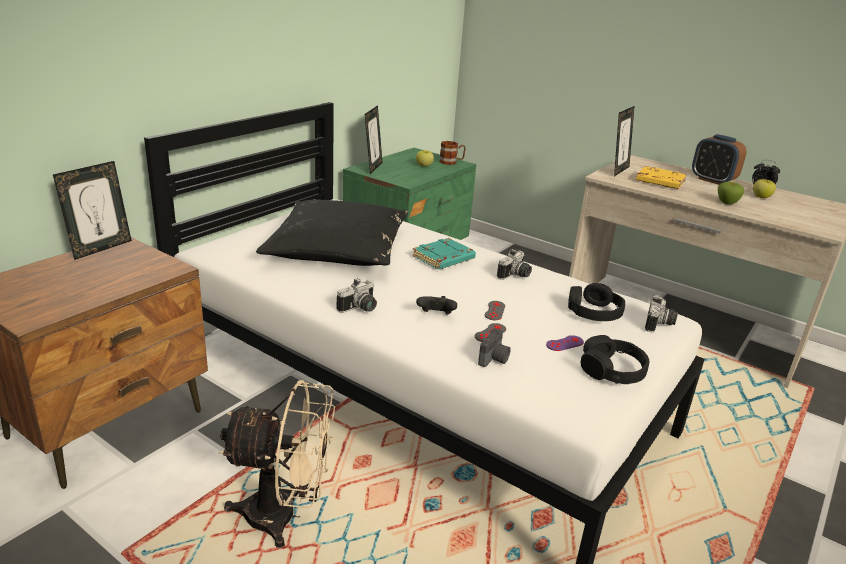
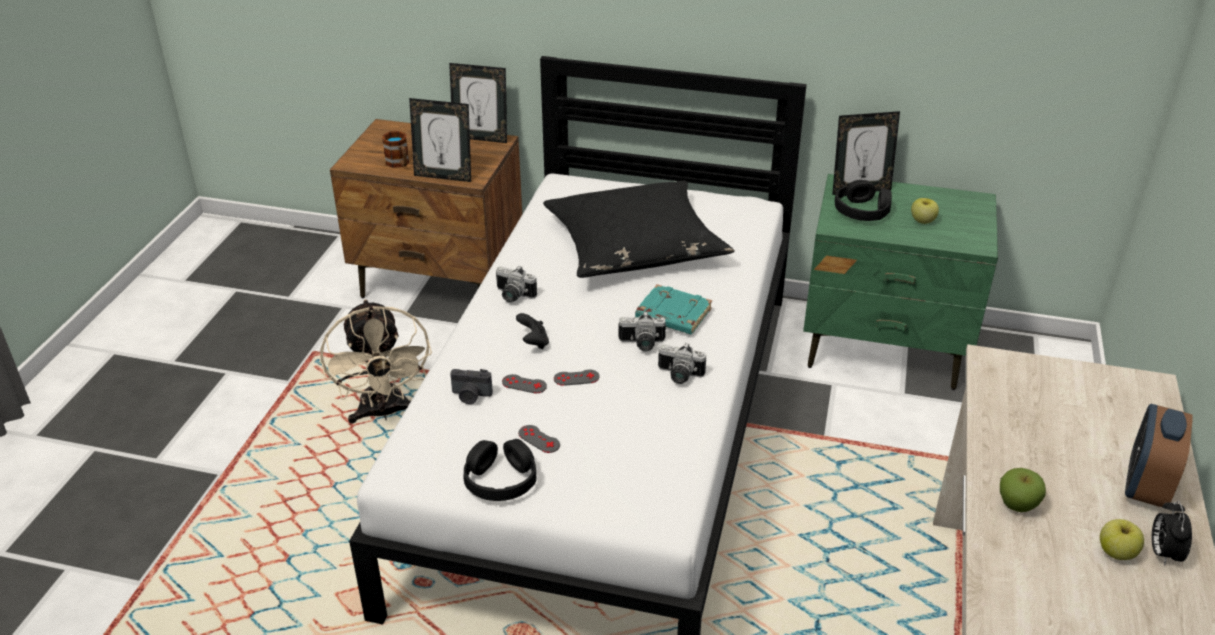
camera: 70 degrees right, 10 degrees up
mug [440,141,466,165] -> mug moved to [382,131,409,168]
purple game controller [546,335,584,351] -> grey game controller [518,425,560,453]
black headphones [568,283,625,321] -> black headphones moved to [835,180,892,221]
picture frame [614,106,634,176] -> picture frame moved to [409,98,471,182]
yellow book [636,166,687,189] -> none
camera [645,295,678,332] -> camera moved to [618,311,666,352]

